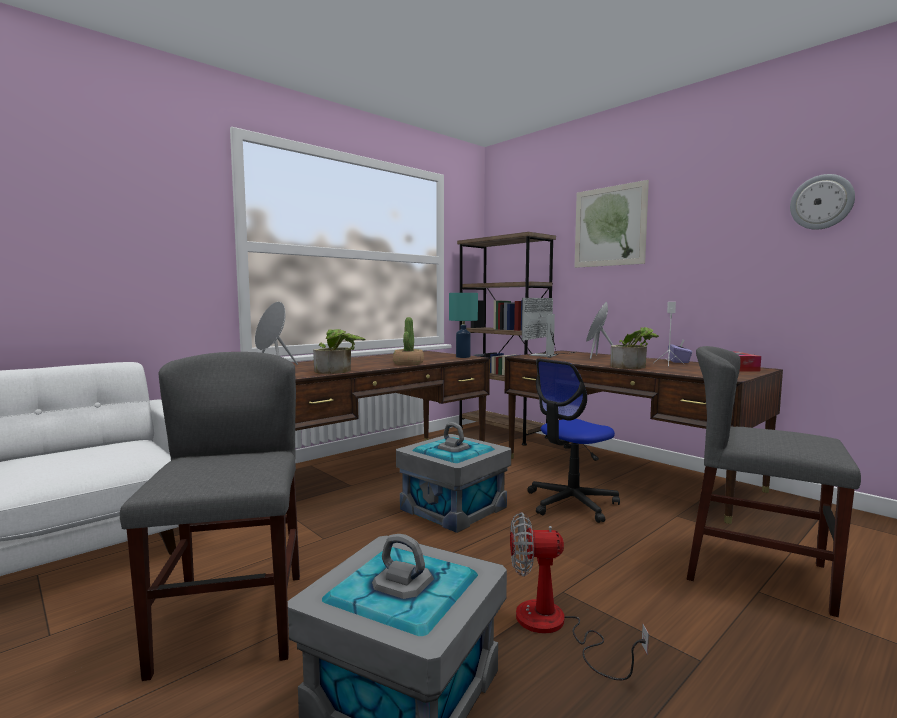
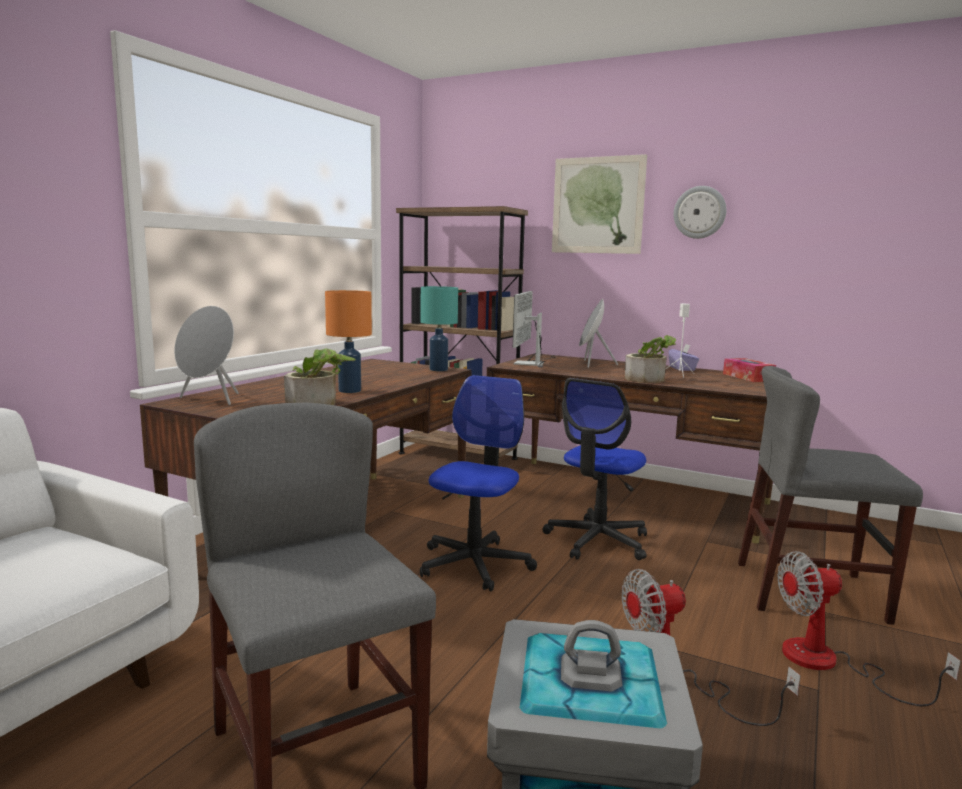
camera: 20 degrees left, 5 degrees up
potted plant [393,317,424,365] -> none
grey storage box [396,422,511,533] -> office chair [420,375,537,592]
wall clock [790,174,855,230] -> wall clock moved to [674,186,727,239]
none -> orange table lamp [325,290,372,393]
none -> fan [777,551,961,706]

